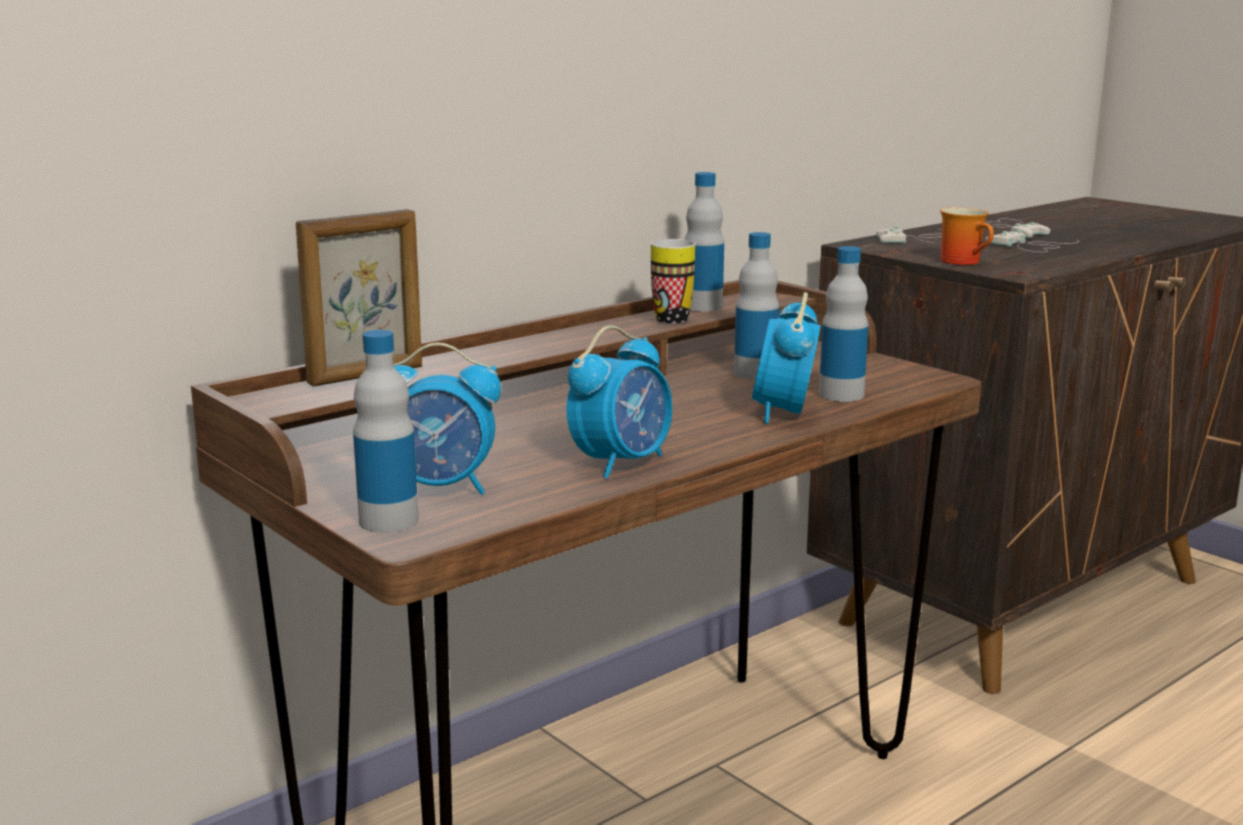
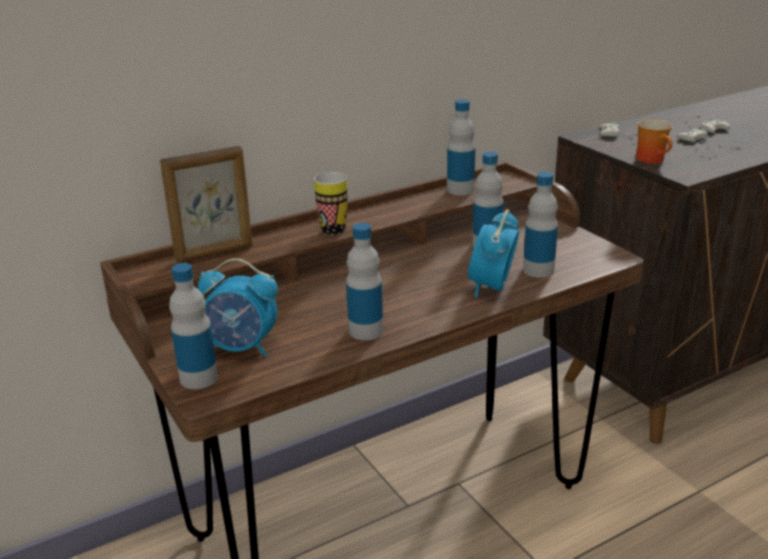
camera: 10 degrees right, 10 degrees up
alarm clock [566,326,672,479] -> bottle [346,223,383,340]
mug [651,239,695,323] -> mug moved to [314,172,347,235]

